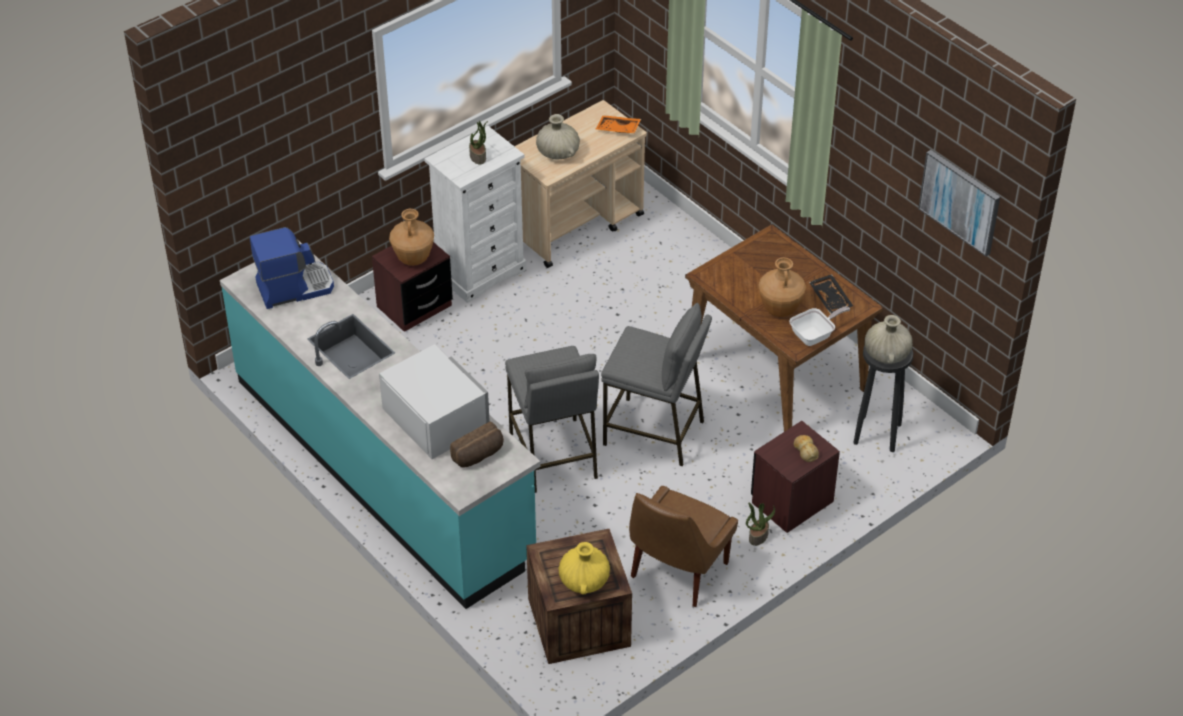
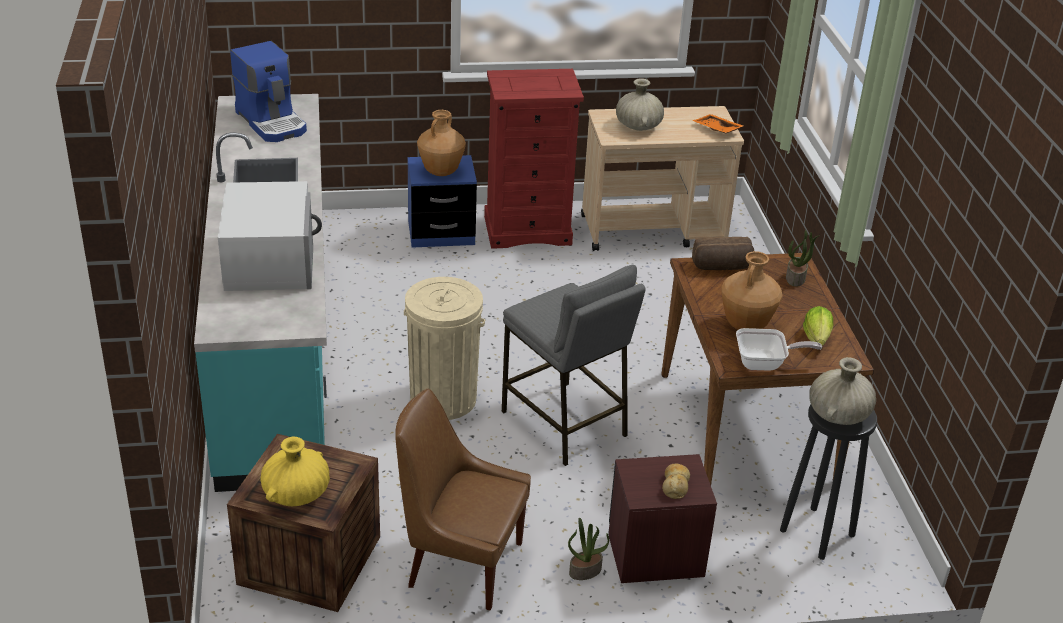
camera: 30 degrees right, 10 degrees down
coffee machine [250,227,334,309] -> coffee machine turned 45 degrees clockwise [230,41,307,142]
brown nightstand [372,242,453,332] -> blue nightstand [408,155,477,248]
white dresser [424,126,527,303] -> red dresser [484,69,584,249]
bread [450,422,504,467] -> bread moved to [692,237,754,270]
potted plant [469,121,488,164] -> potted plant moved to [786,230,820,287]
grey stool [505,346,599,493] -> beige trash can [404,277,485,420]
brown chair [629,486,738,607] -> brown chair turned 45 degrees clockwise [395,388,531,611]
black tray [809,274,853,314] -> lettuce [803,306,833,346]
picture [918,150,1000,257] -> none

